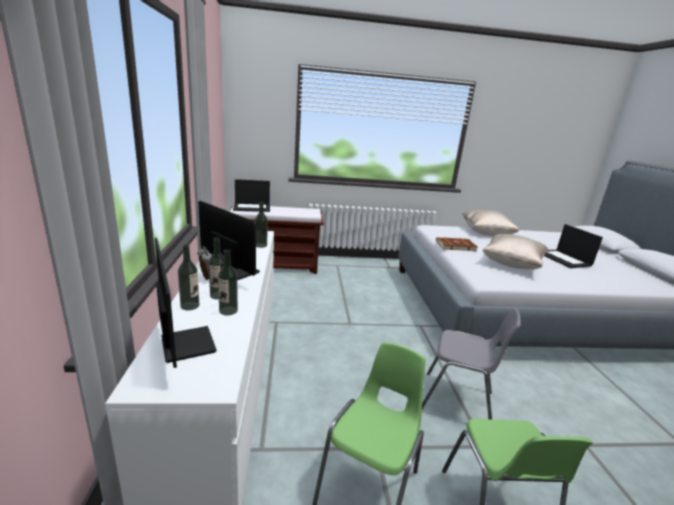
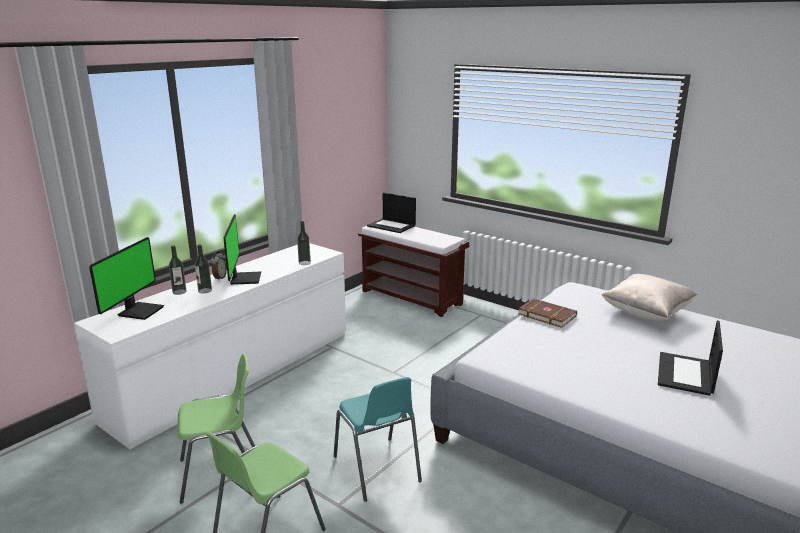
camera: 45 degrees right, 0 degrees up
bottle [218,249,238,315] -> none
grey chair [422,308,521,420] -> turquoise chair [333,377,422,502]
beige pillow [482,234,548,269] -> none

